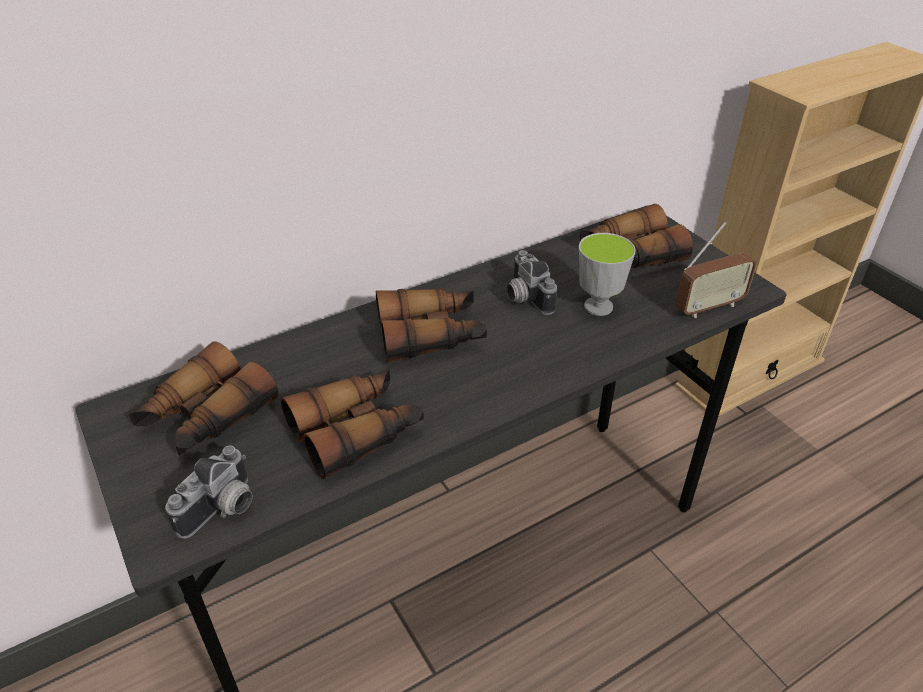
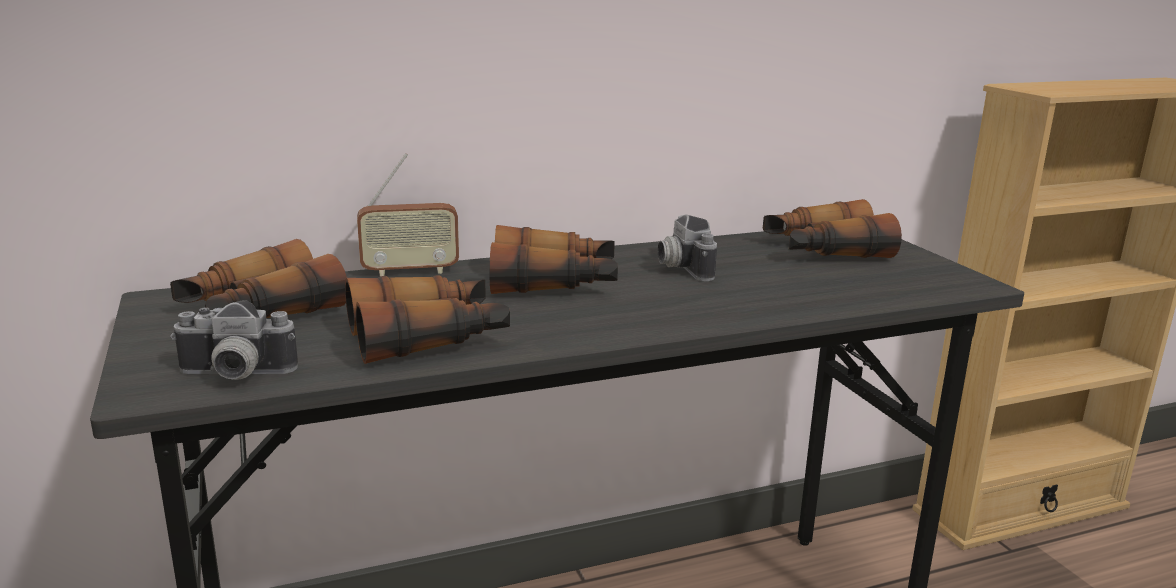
camera: 10 degrees right, 20 degrees down
camera [165,446,252,539] -> camera turned 45 degrees clockwise [170,300,298,380]
cup [579,233,636,316] -> none
radio [676,222,757,318] -> radio moved to [357,153,459,276]

